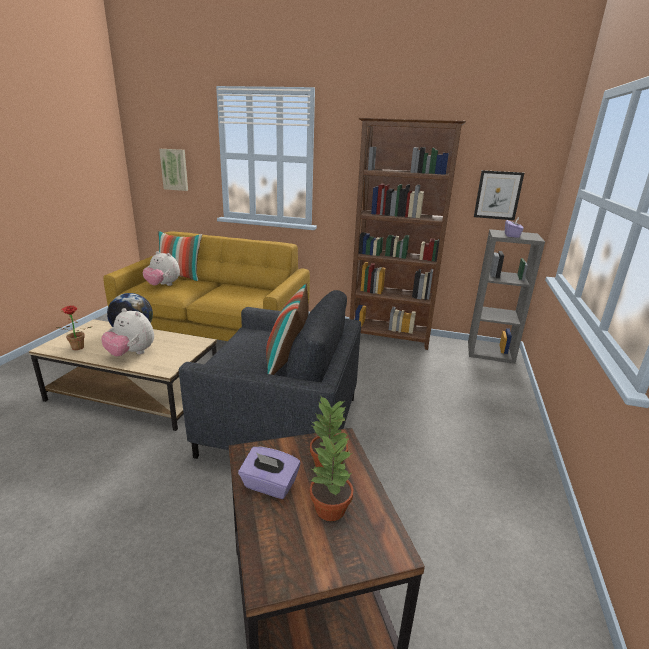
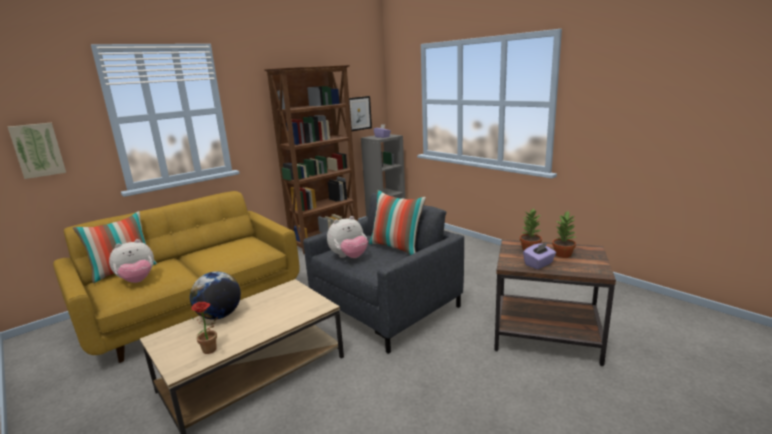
camera: 55 degrees left, 5 degrees down
plush toy [101,308,154,357] -> plush toy moved to [327,216,368,258]

